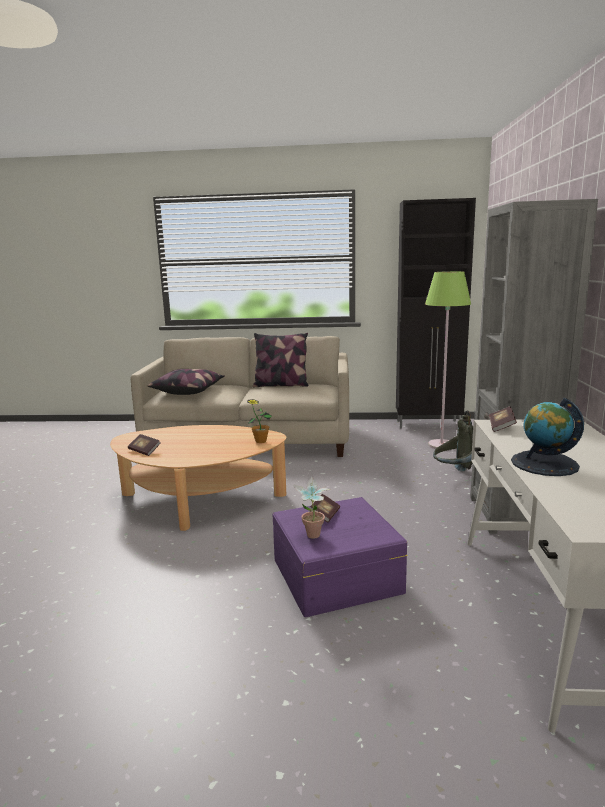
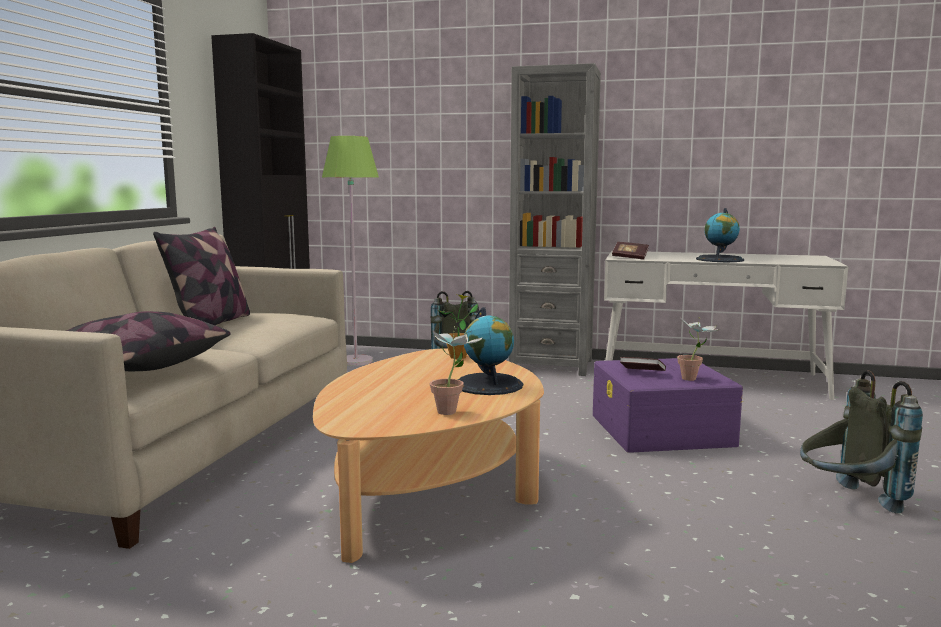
camera: 80 degrees left, 5 degrees down
book [128,434,160,456] -> potted plant [429,326,483,415]
none -> globe [457,307,523,395]
none -> grey backpack [800,370,923,513]

